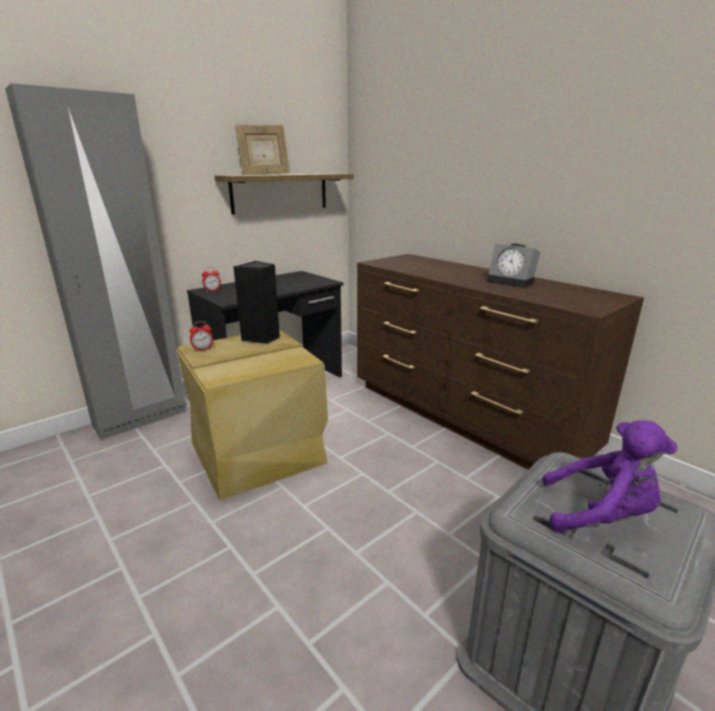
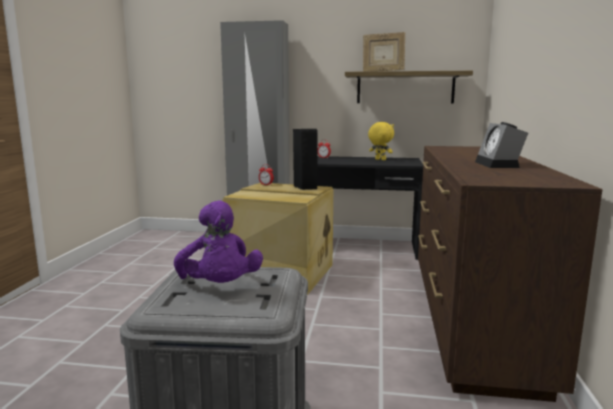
camera: 50 degrees right, 10 degrees down
none -> yellow plush toy [368,122,394,160]

